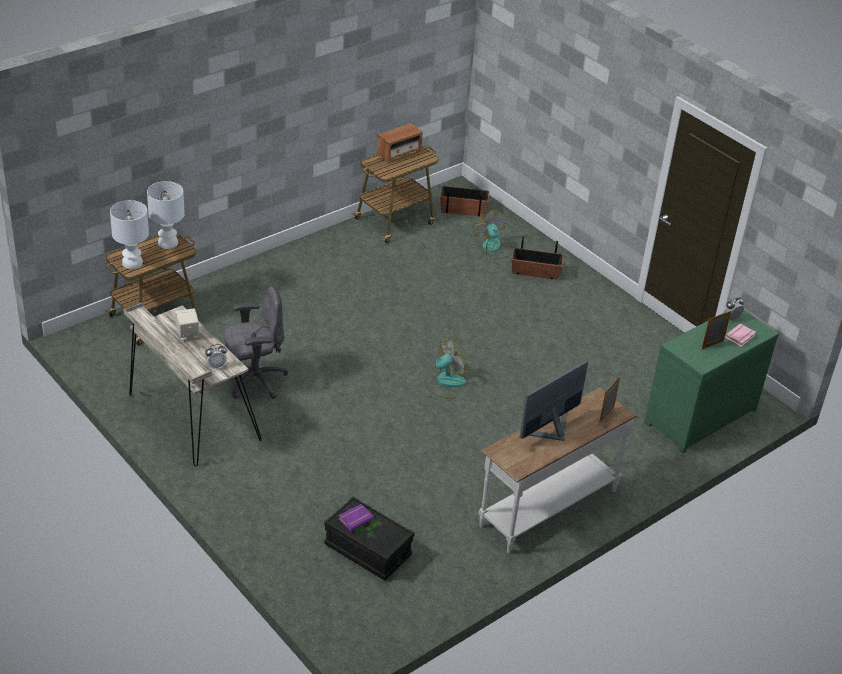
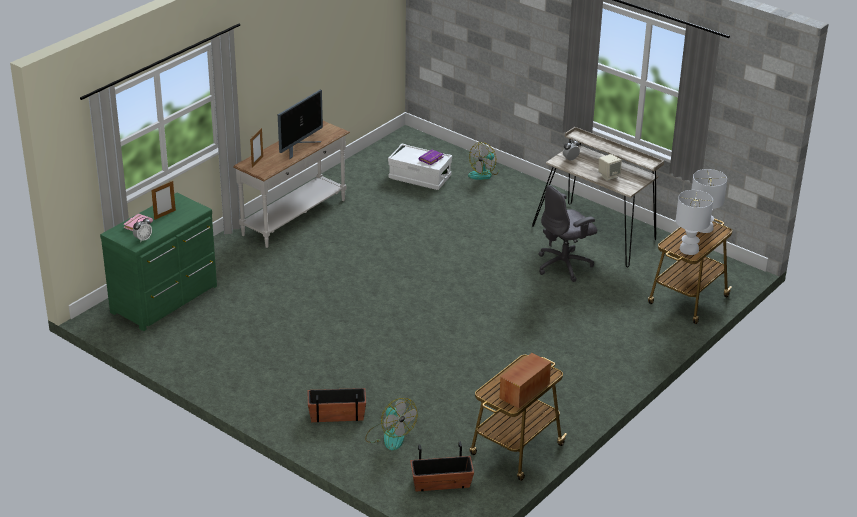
camera: 170 degrees right, 5 degrees down
black storage box [324,497,415,581] -> white storage box [388,143,452,190]
fan [426,339,467,399] -> fan moved to [468,142,499,180]

